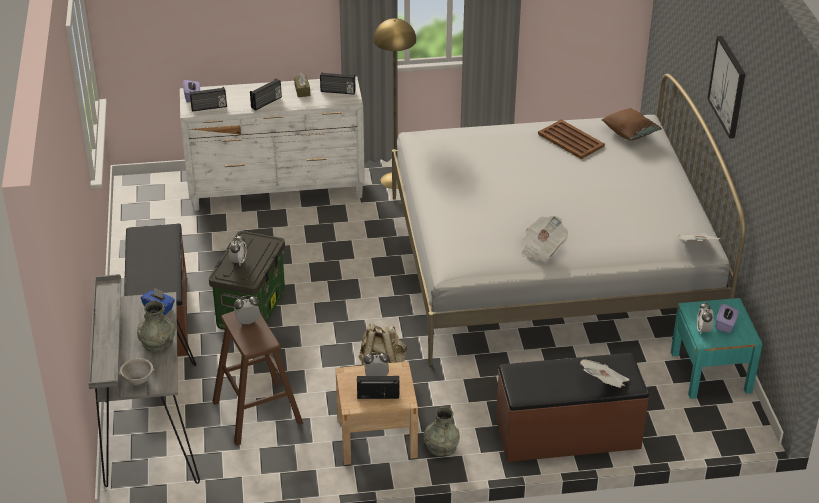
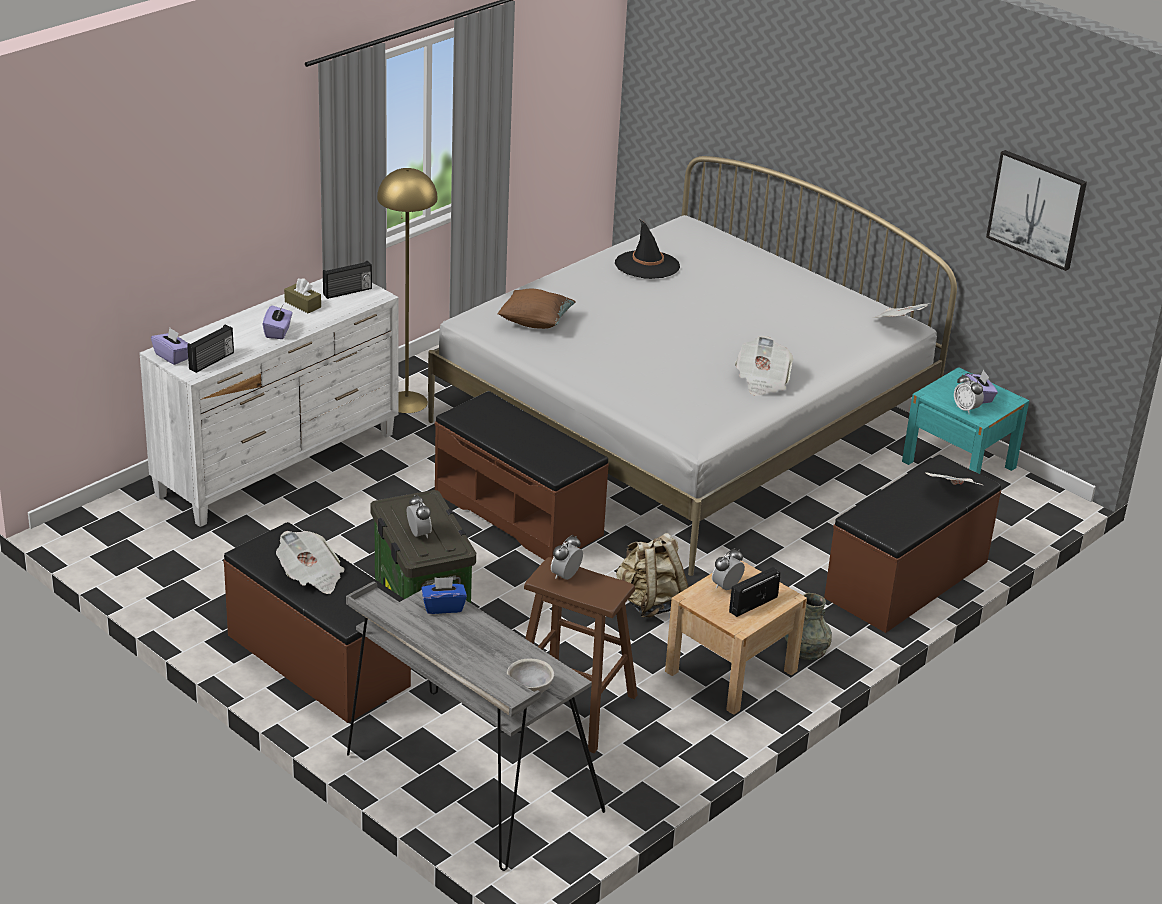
camera: 40 degrees left, 5 degrees down
grey vase [137,301,176,352] -> none
radio [250,79,282,111] -> purple tissue box [263,305,293,339]
brown tray [538,119,605,159] -> black hat [615,219,680,279]
brown pillow [601,108,662,140] -> brown pillow moved to [497,288,575,329]
picture [707,36,746,139] -> picture moved to [986,150,1087,271]
none -> newspaper [276,531,345,594]
none -> brown bench [435,391,609,560]

